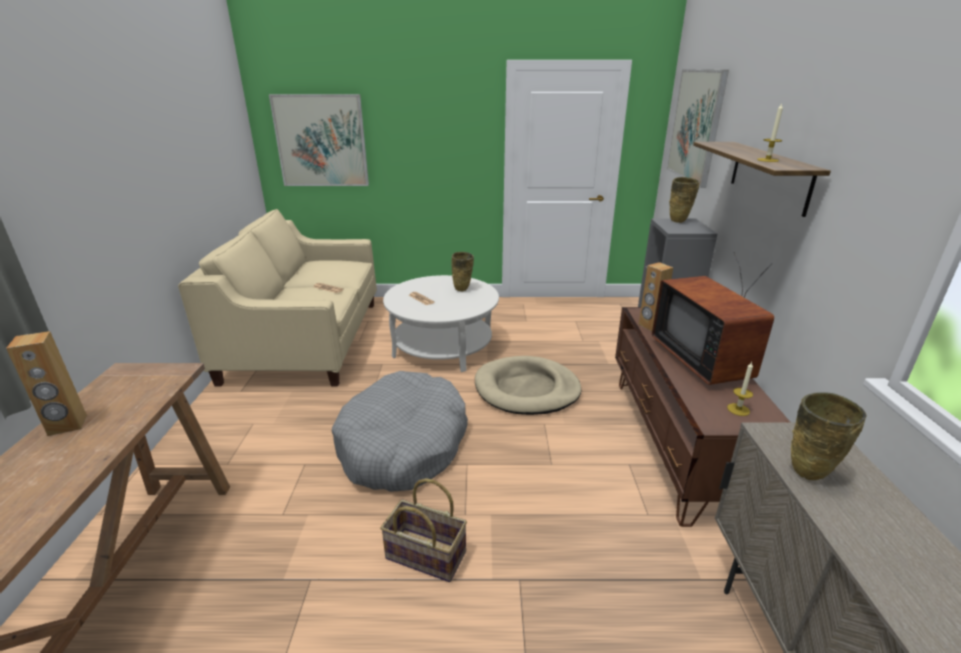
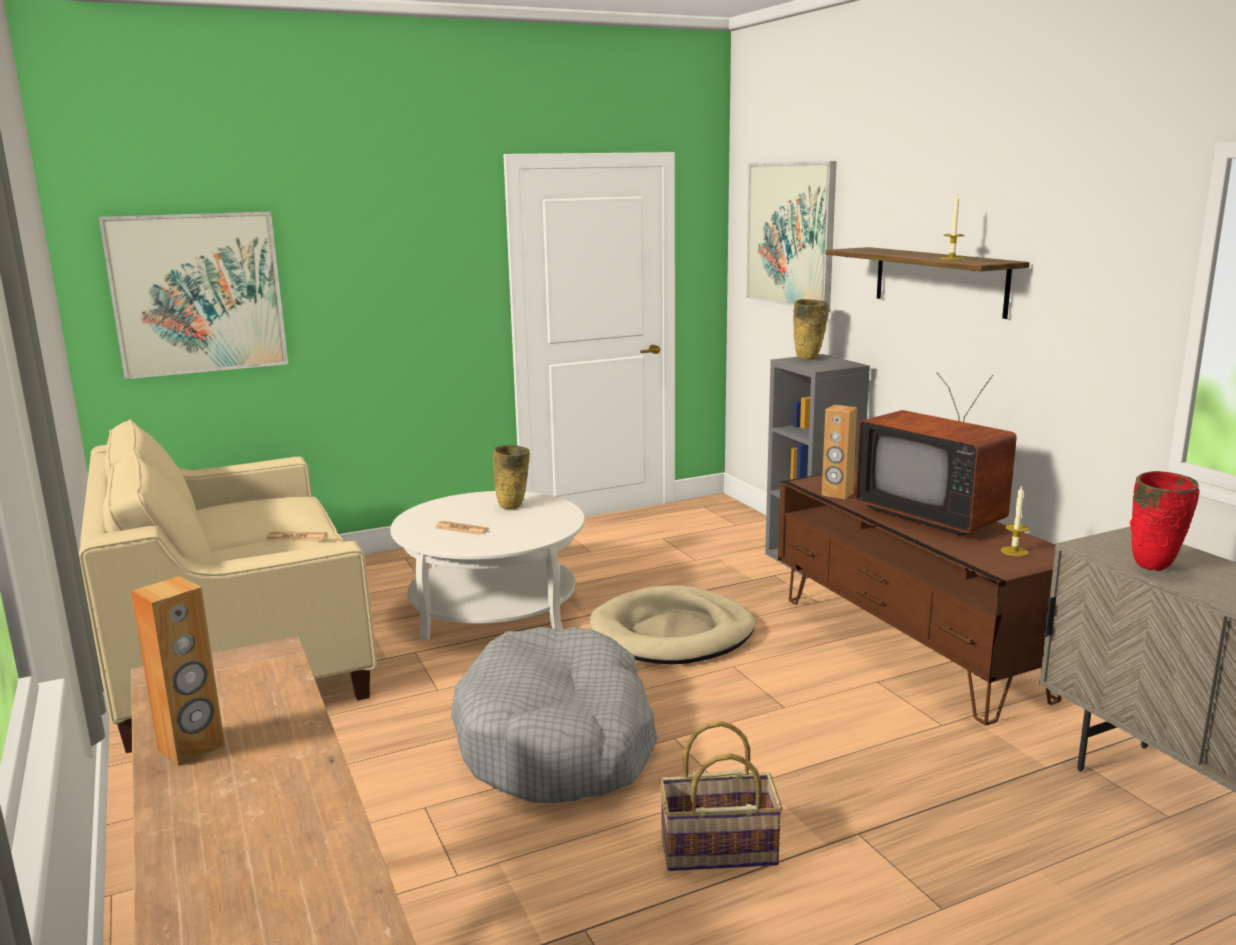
camera: 25 degrees left, 10 degrees down
beige vase [791,392,867,480] -> red vase [1130,471,1199,571]

